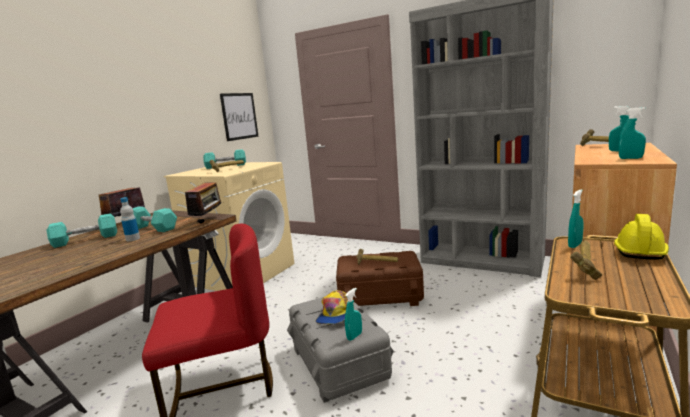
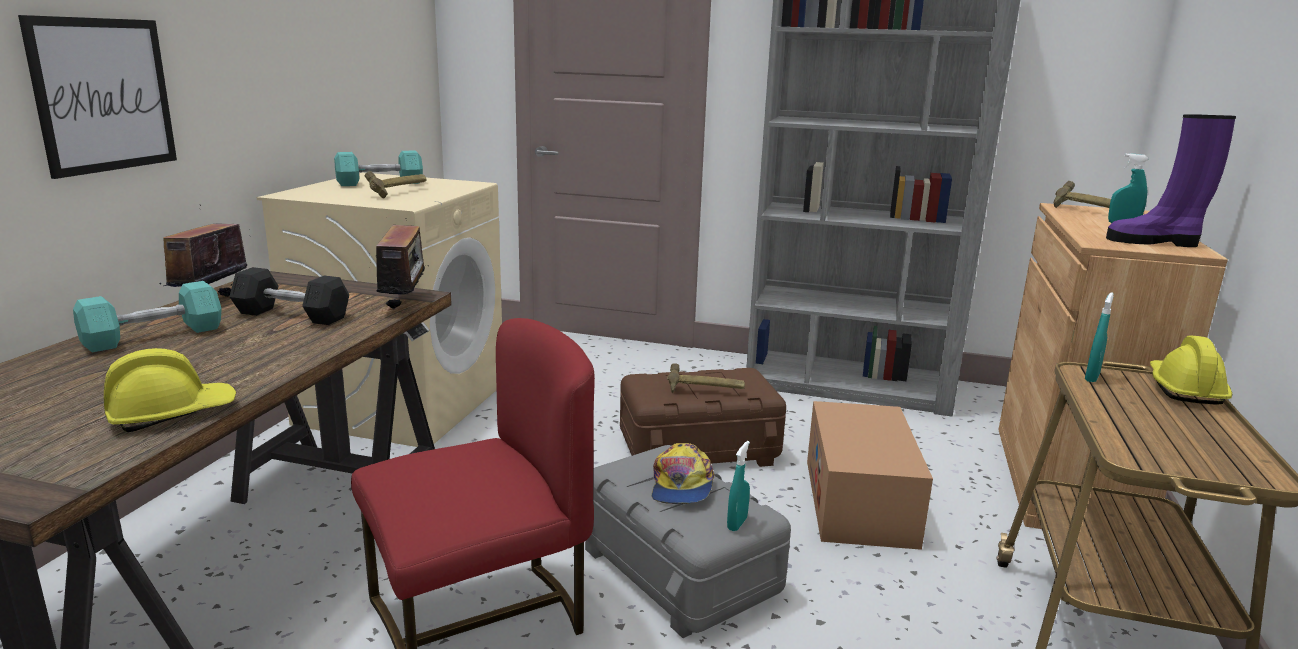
camera: 15 degrees left, 5 degrees up
bottle [120,197,140,241] -> none
turquoise dumbbell [133,207,177,232] -> black dumbbell [229,267,349,325]
picture [220,93,259,141] -> picture moved to [18,15,177,179]
hammer [570,240,602,280] -> none
turquoise spray bottle [619,107,646,159] -> purple boot [1106,114,1236,247]
none -> yellow hard hat [104,348,236,432]
none -> cardboard box [807,401,933,550]

